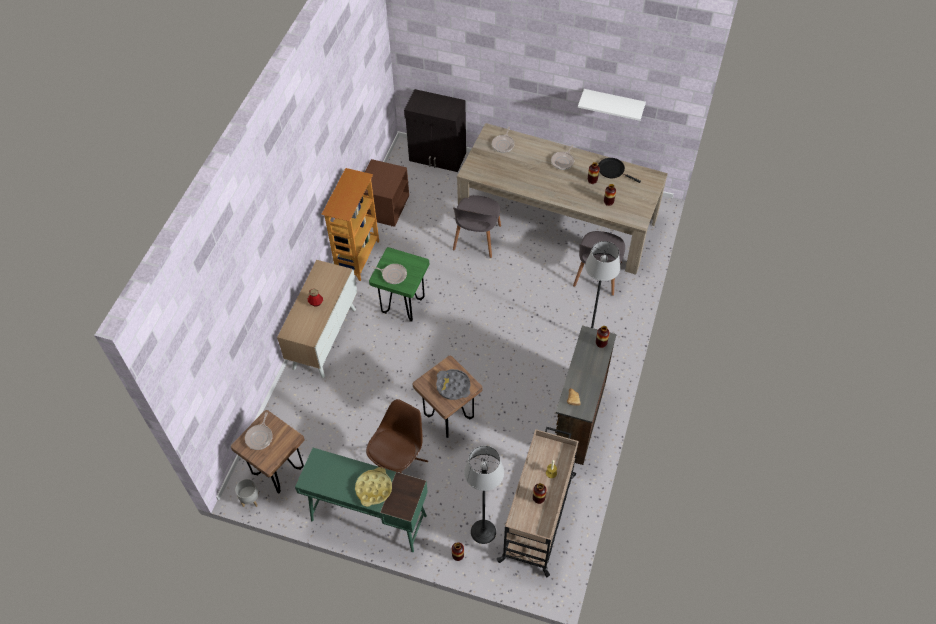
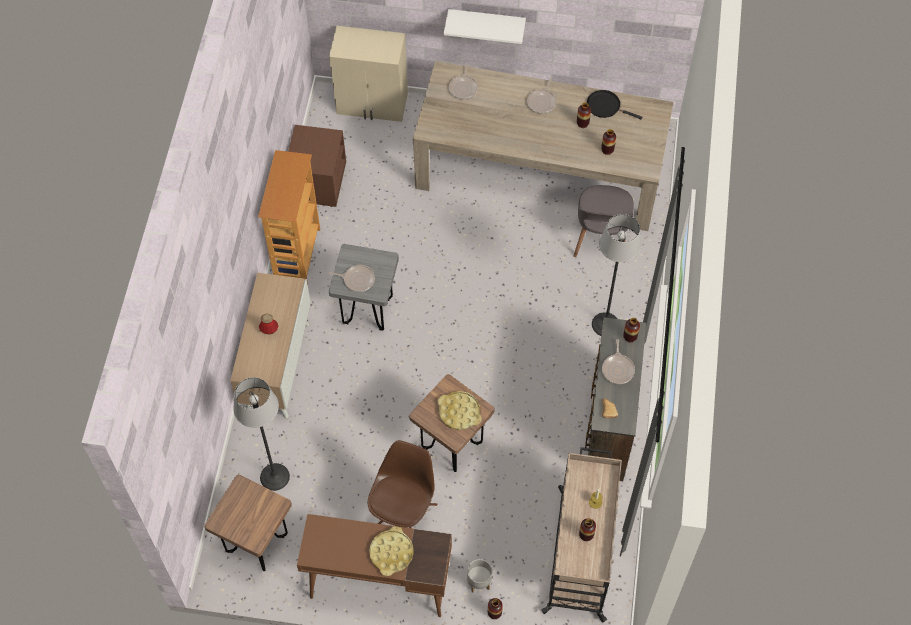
camera: 10 degrees left, 5 degrees up
grey planter [235,479,259,507] -> grey planter moved to [467,559,492,592]
frying pan [245,412,273,450] -> frying pan moved to [602,339,635,384]
green desk [295,448,428,552] -> brown desk [297,514,452,617]
green stool [369,247,429,322] -> grey stool [329,244,399,331]
black cabinet [404,89,466,172] -> beige cabinet [329,26,408,122]
grey tray [436,369,470,400] -> yellow tray [437,391,482,430]
grey chair [453,195,501,258] -> none
floor lamp [464,446,504,544] -> floor lamp moved to [233,377,290,491]
white shelf [578,89,646,121] -> white shelf moved to [444,9,526,44]

